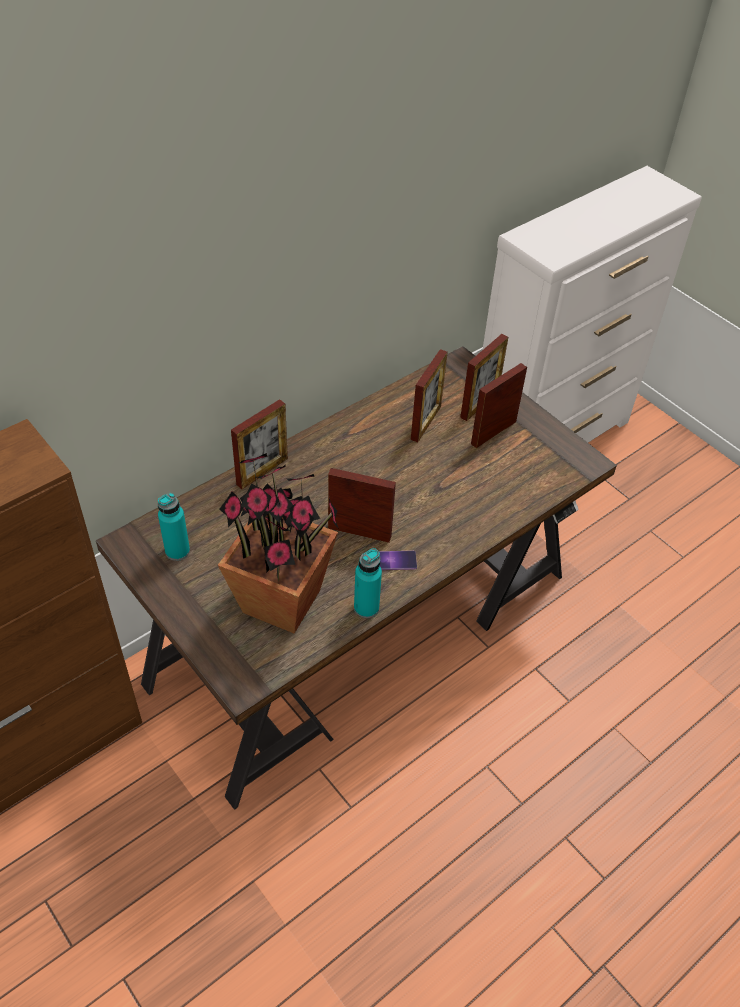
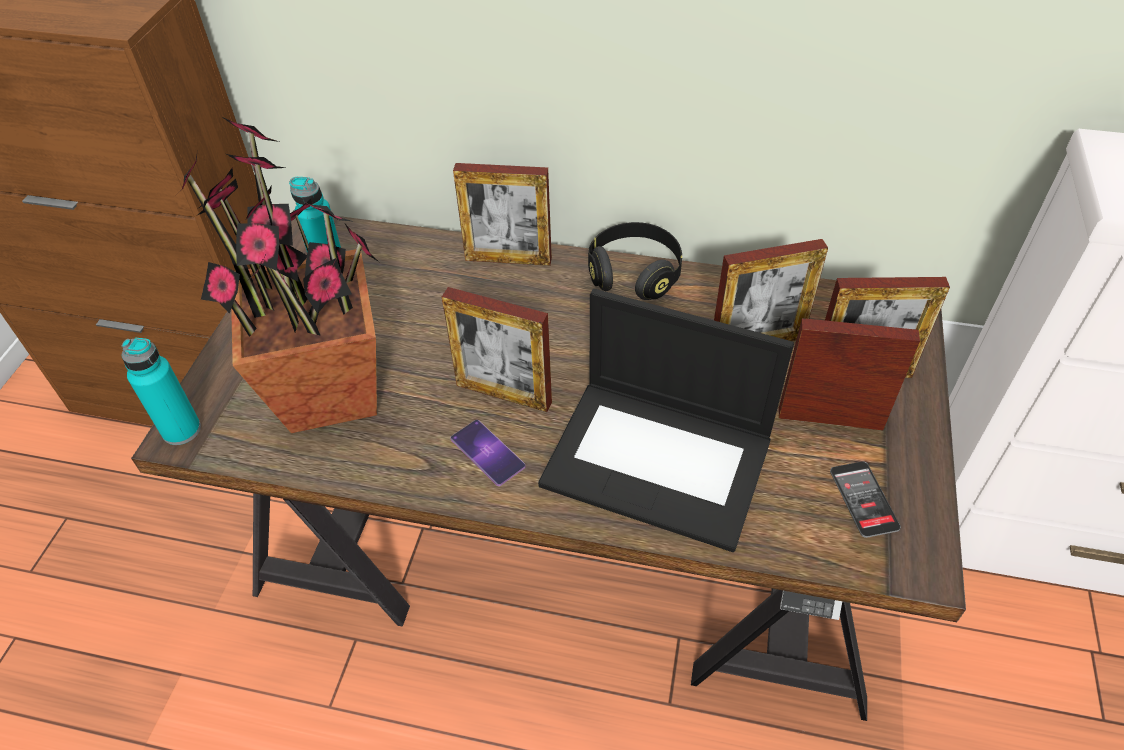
camera: 55 degrees right, 0 degrees up
picture frame [328,468,396,543] -> picture frame turned 135 degrees clockwise [442,287,552,412]
turquoise bottle [354,548,382,618] -> turquoise bottle moved to [122,338,201,445]
none -> laptop [538,289,794,552]
none -> black headphones [588,222,682,300]
none -> phone [830,461,901,538]

